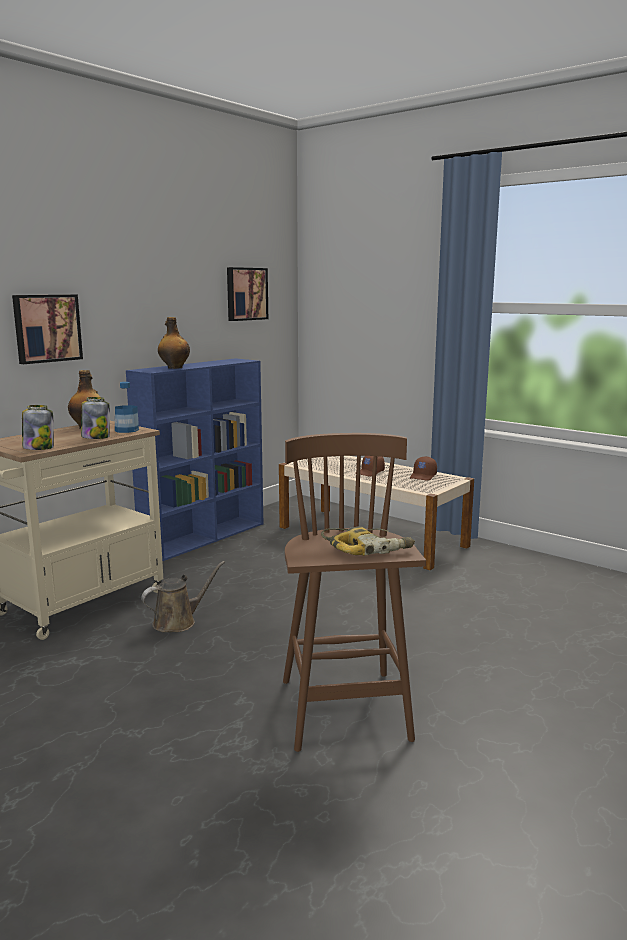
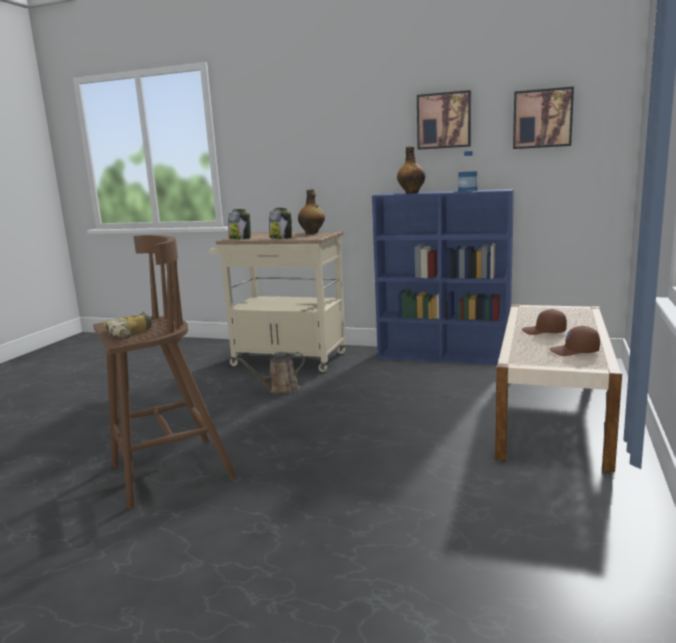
camera: 70 degrees right, 0 degrees up
picture [12,294,83,364] -> picture moved to [417,90,471,150]
bottle [115,382,139,433] -> bottle moved to [458,151,478,192]
brown watering can [141,561,225,632] -> brown watering can turned 120 degrees clockwise [235,352,305,394]

